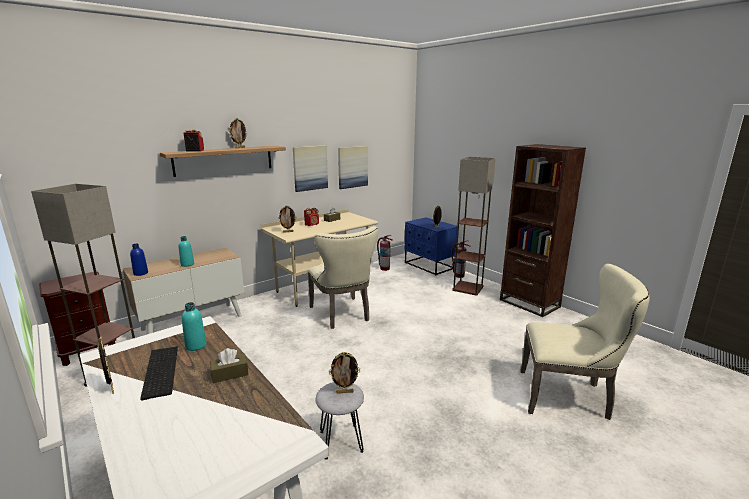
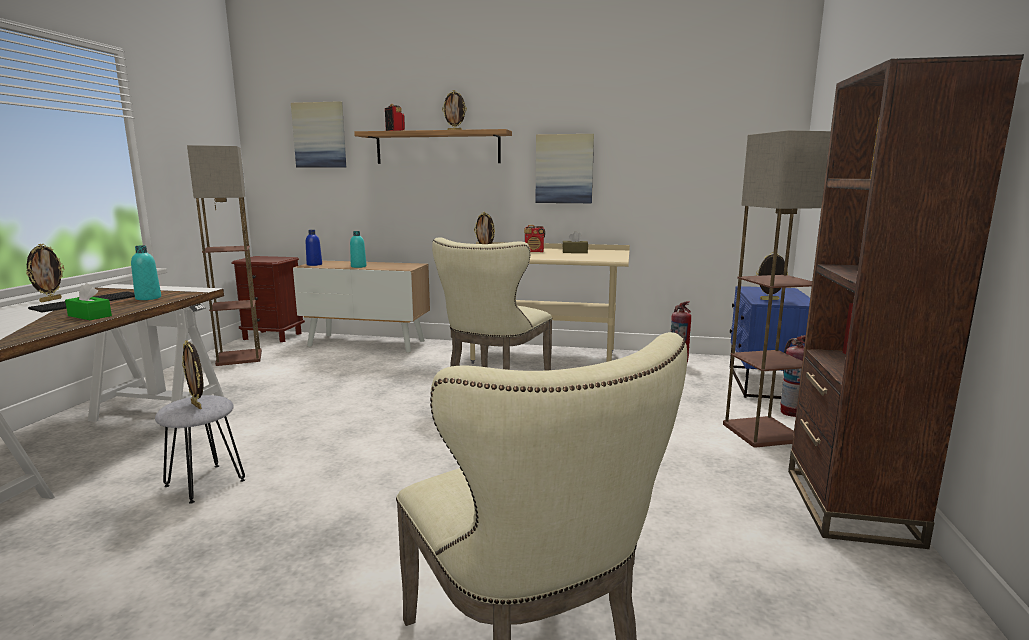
camera: 50 degrees right, 5 degrees down
brown tissue box [210,348,249,383] -> green tissue box [65,283,112,320]
picture [338,146,368,189] -> picture moved to [291,101,346,168]

